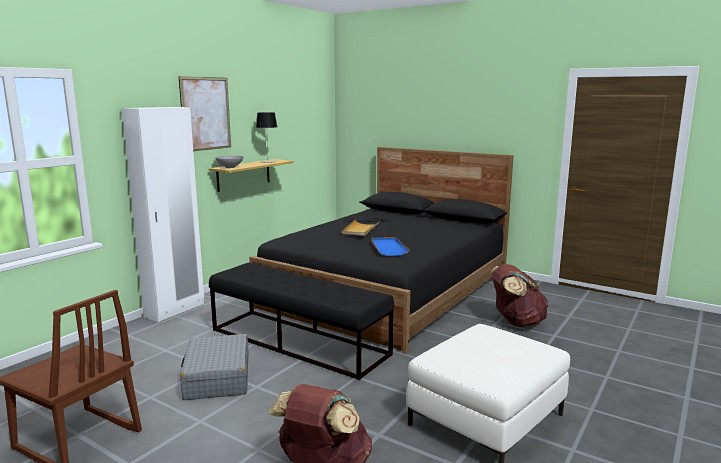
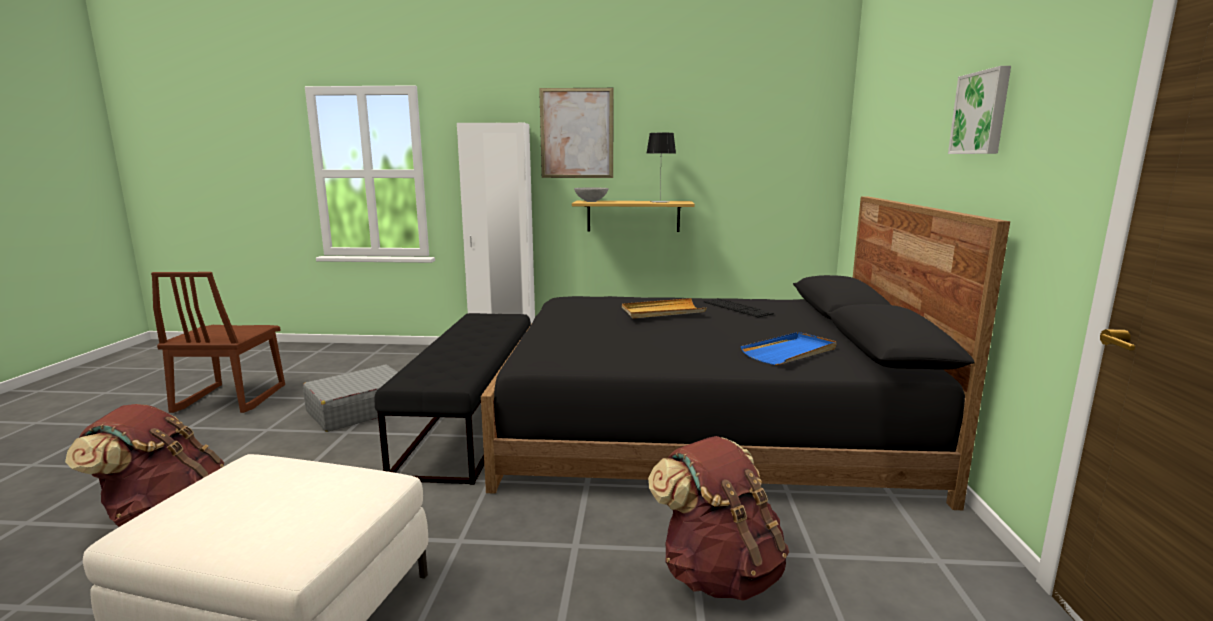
camera: 60 degrees right, 0 degrees up
blue tray [371,237,409,256] -> blue tray moved to [741,332,837,365]
none -> picture [948,66,1011,154]

